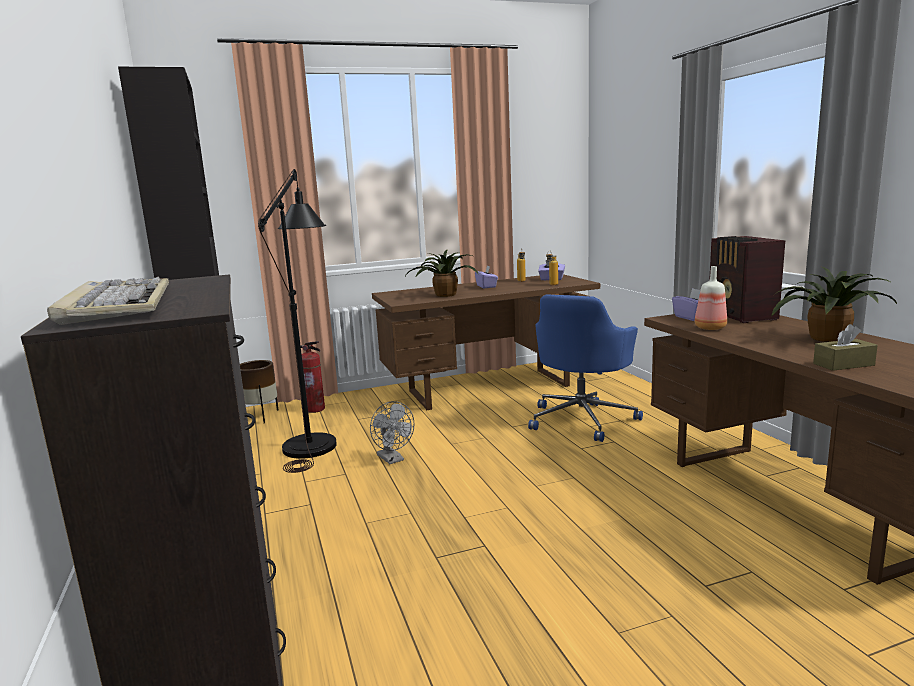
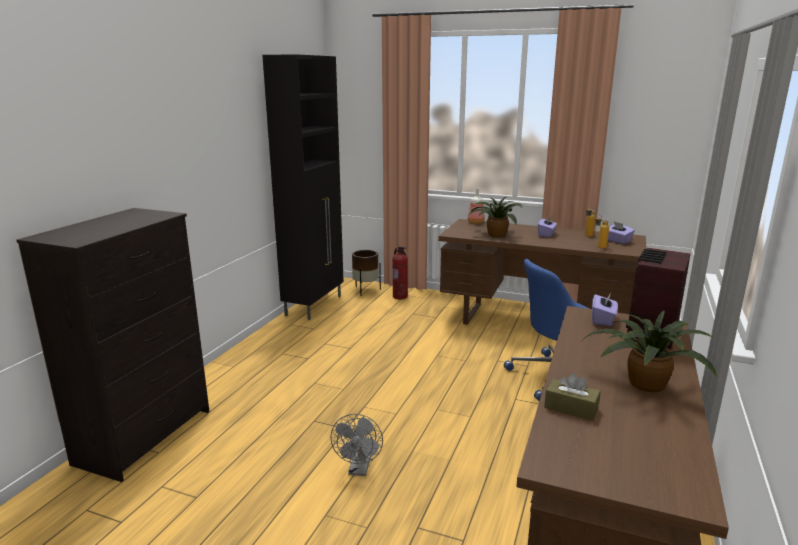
camera: 40 degrees right, 5 degrees up
keyboard [47,277,169,325] -> none
black floor lamp [258,169,337,473] -> none
grey fan [370,401,414,464] -> grey fan moved to [330,414,383,476]
bottle [695,266,727,330] -> bottle moved to [468,188,485,224]

